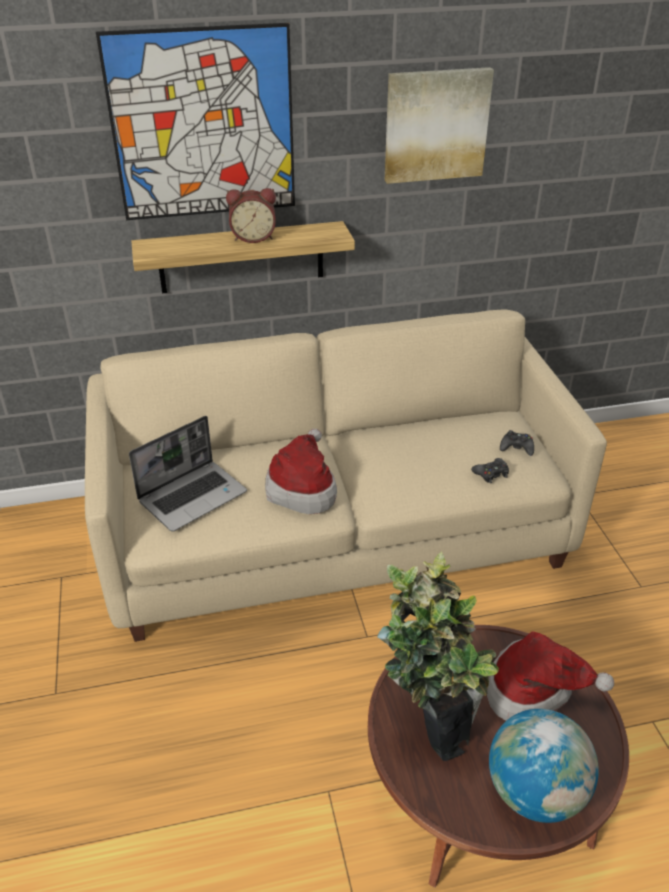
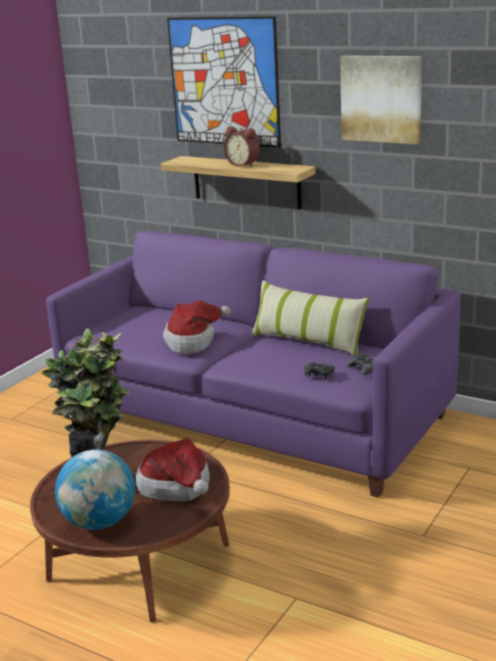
camera: 45 degrees right, 15 degrees down
beige sofa [85,309,607,642] -> purple sofa [46,231,461,498]
laptop [129,416,247,532] -> none
none -> pillow [250,280,370,357]

